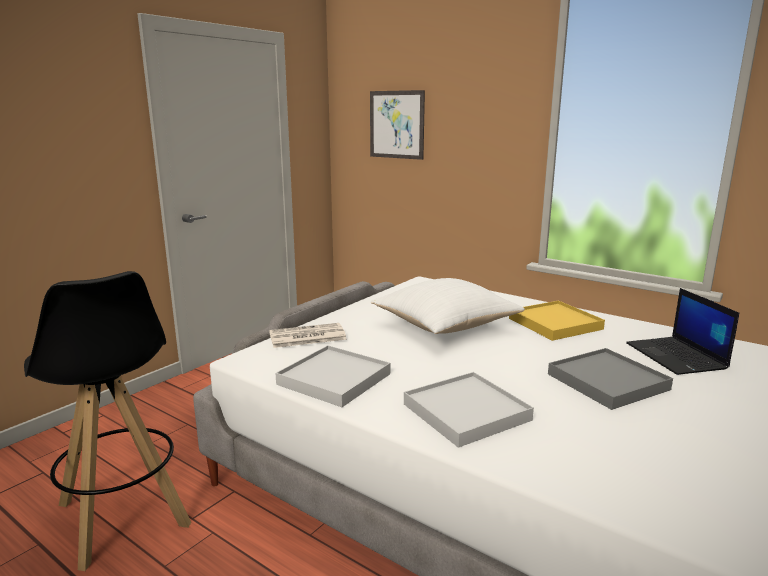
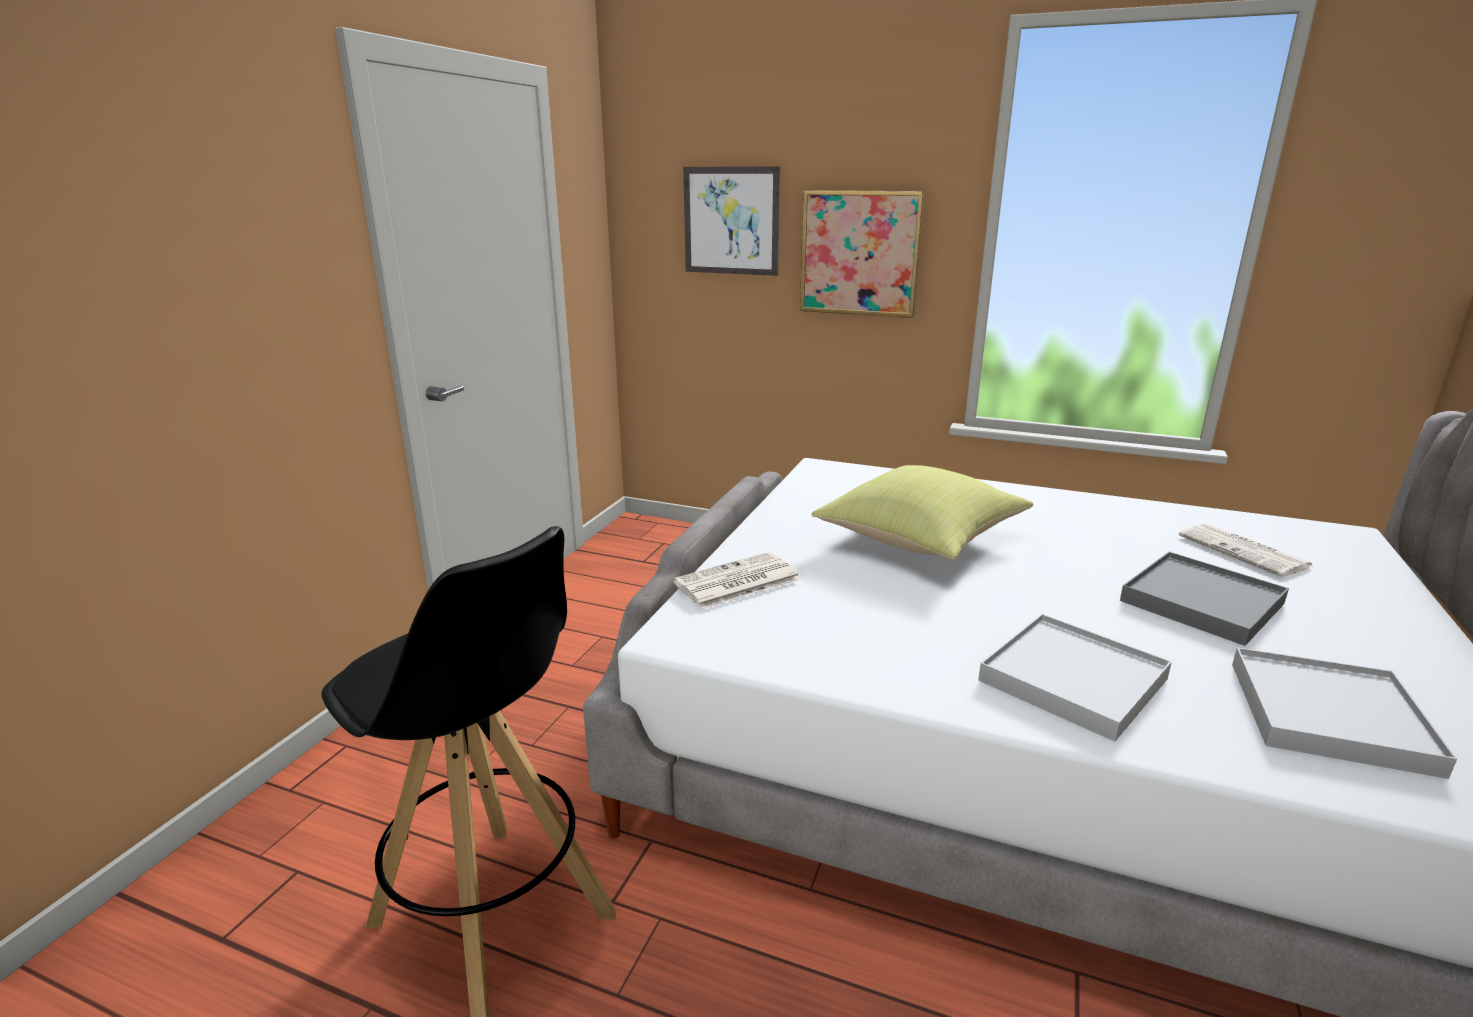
camera: 15 degrees left, 5 degrees up
white tray [275,345,390,407] -> white tray moved to [1232,647,1457,779]
white pillow [371,278,525,334] -> yellow pillow [811,465,1033,560]
yellow tray [509,301,605,341] -> none
laptop [626,288,739,375] -> newspaper [1179,523,1313,577]
none -> picture [800,190,925,318]

